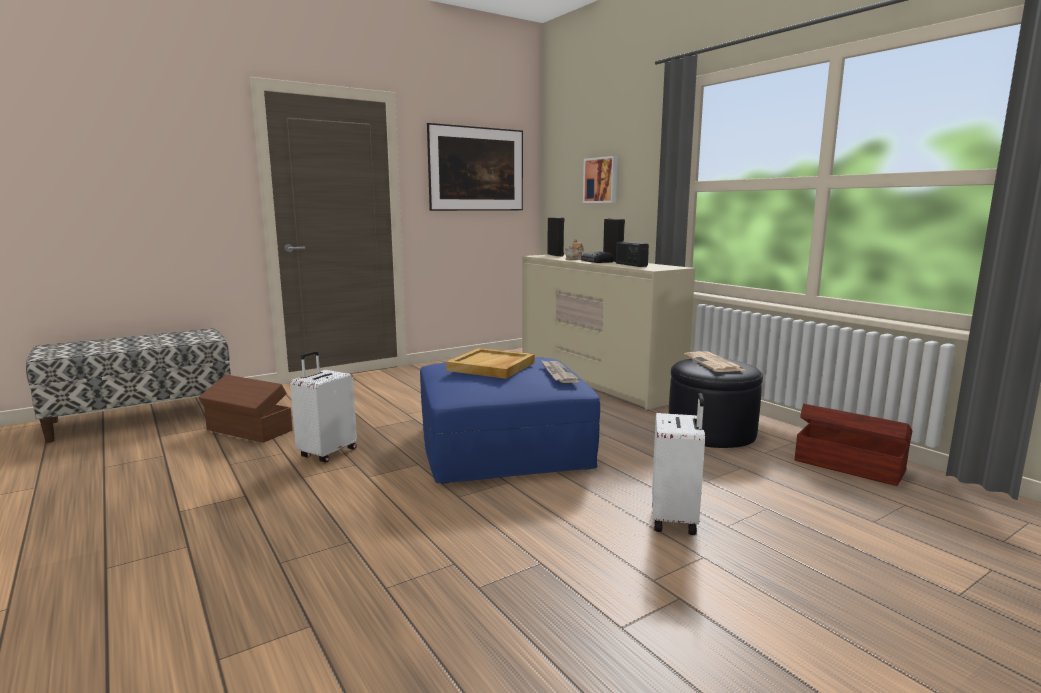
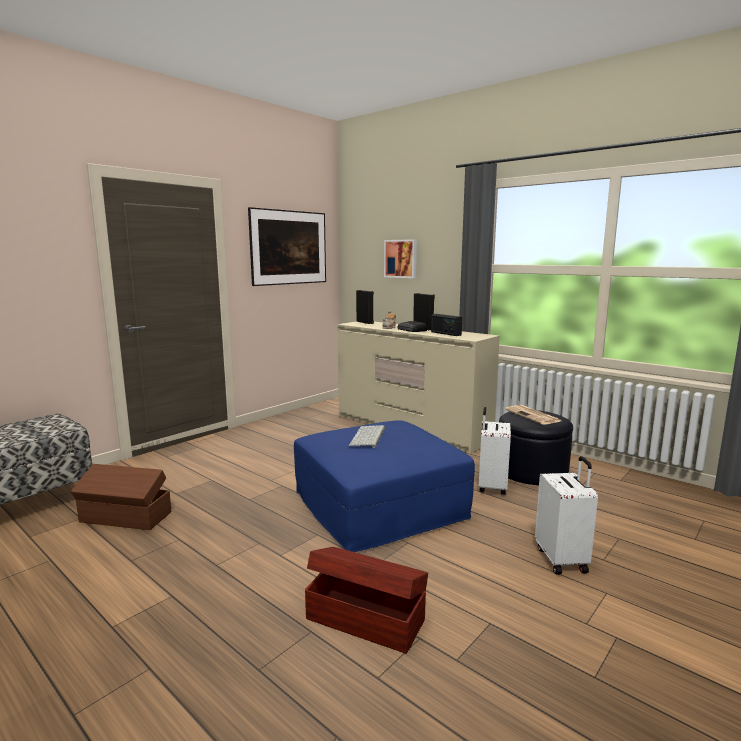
camera: 15 degrees left, 0 degrees up
white suitcase [290,351,357,463] -> white suitcase moved to [479,407,511,495]
beige tray [446,348,535,379] -> keyboard [349,425,385,448]
newspaper [541,360,580,383] -> none
brown storage box [795,404,912,486] -> brown storage box moved to [305,547,428,654]

